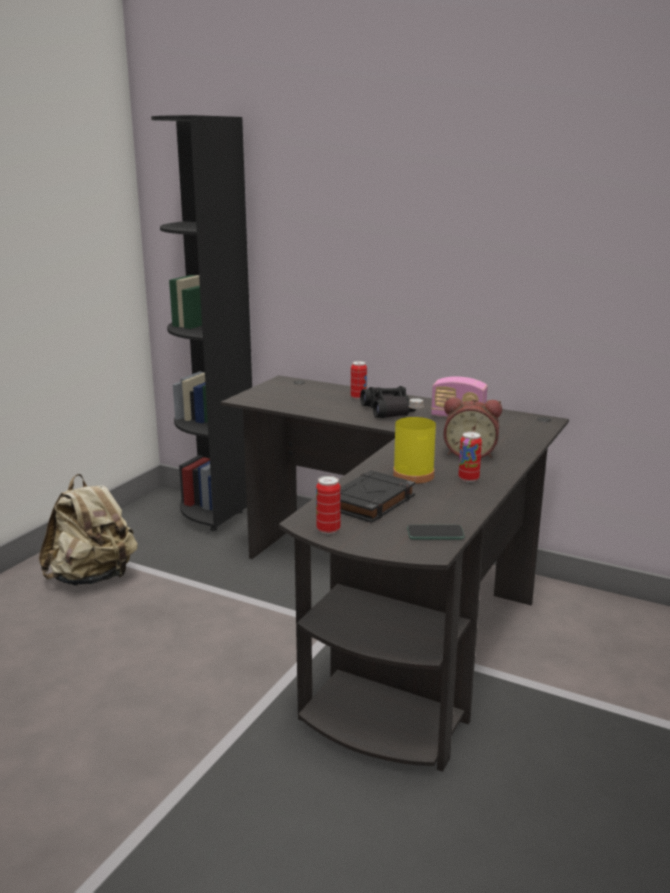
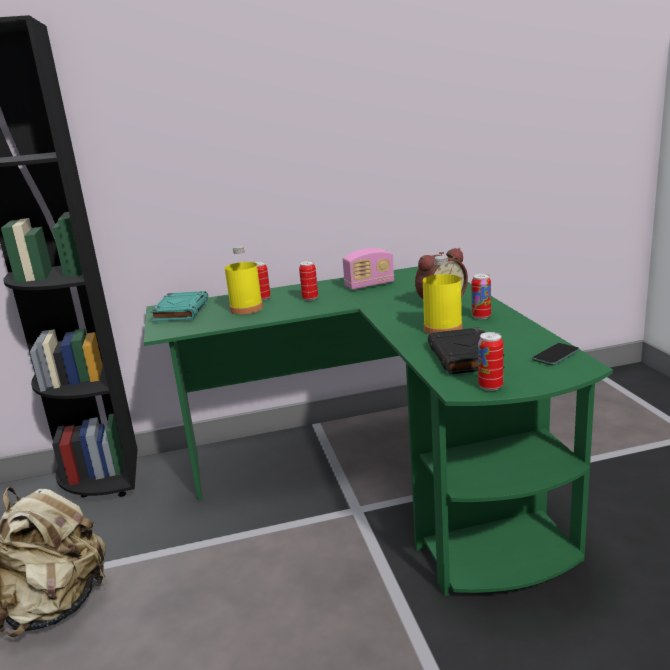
camera: 40 degrees left, 0 degrees up
black desk [221,375,569,772] -> green desk [144,267,613,596]
black binoculars [360,386,416,418] -> can [299,261,318,301]
none -> turquoise book [150,291,208,322]
none -> yellow bottle [225,246,263,314]

